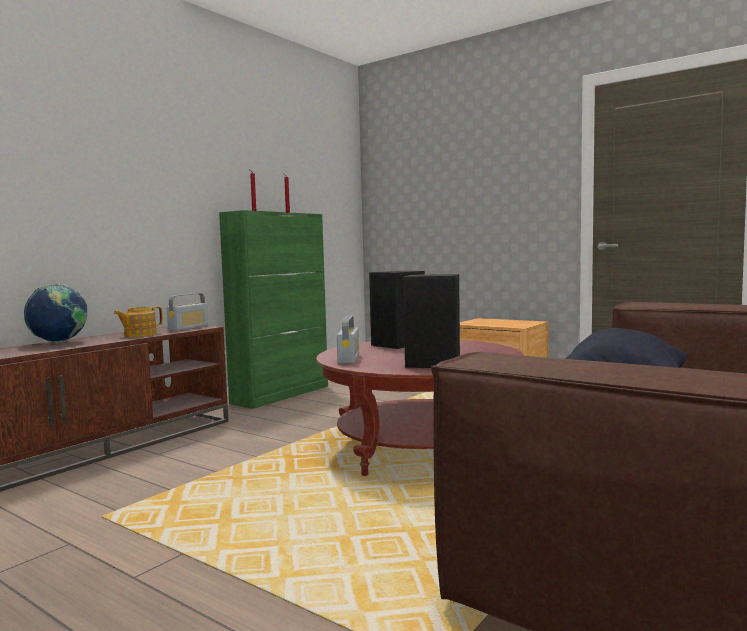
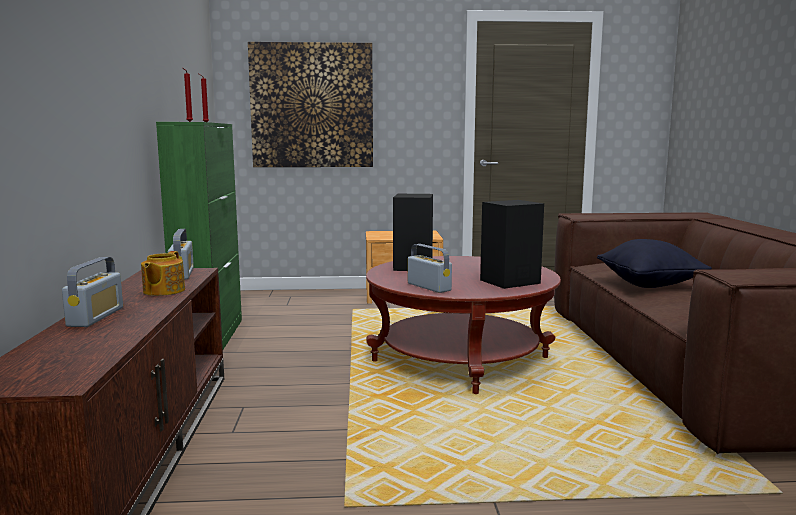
camera: 40 degrees left, 5 degrees up
globe [24,284,87,343] -> radio [62,257,123,327]
none -> picture [248,42,373,167]

